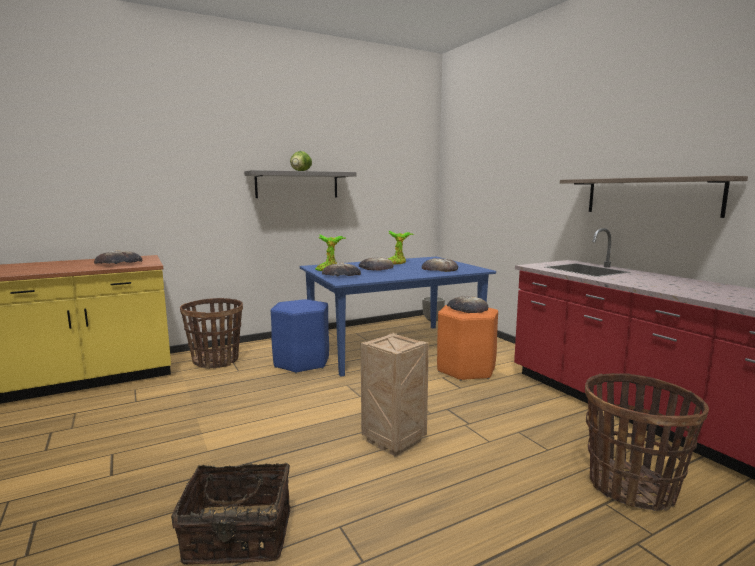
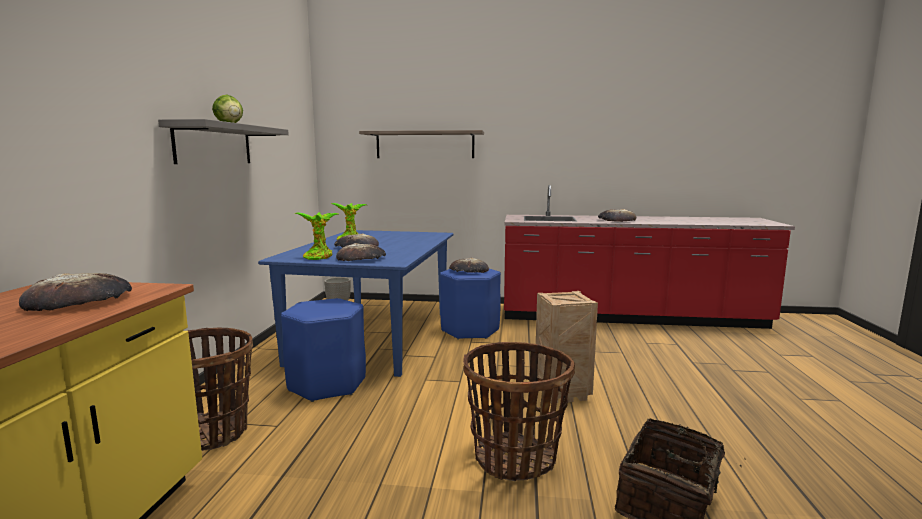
camera: 55 degrees left, 0 degrees up
bread [422,258,458,272] -> bread moved to [598,209,636,222]
orange stool [437,305,498,381] -> blue stool [440,269,501,340]
shelf [560,176,748,218] -> shelf moved to [359,130,484,158]
basket [585,373,709,511] -> basket moved to [463,342,575,482]

